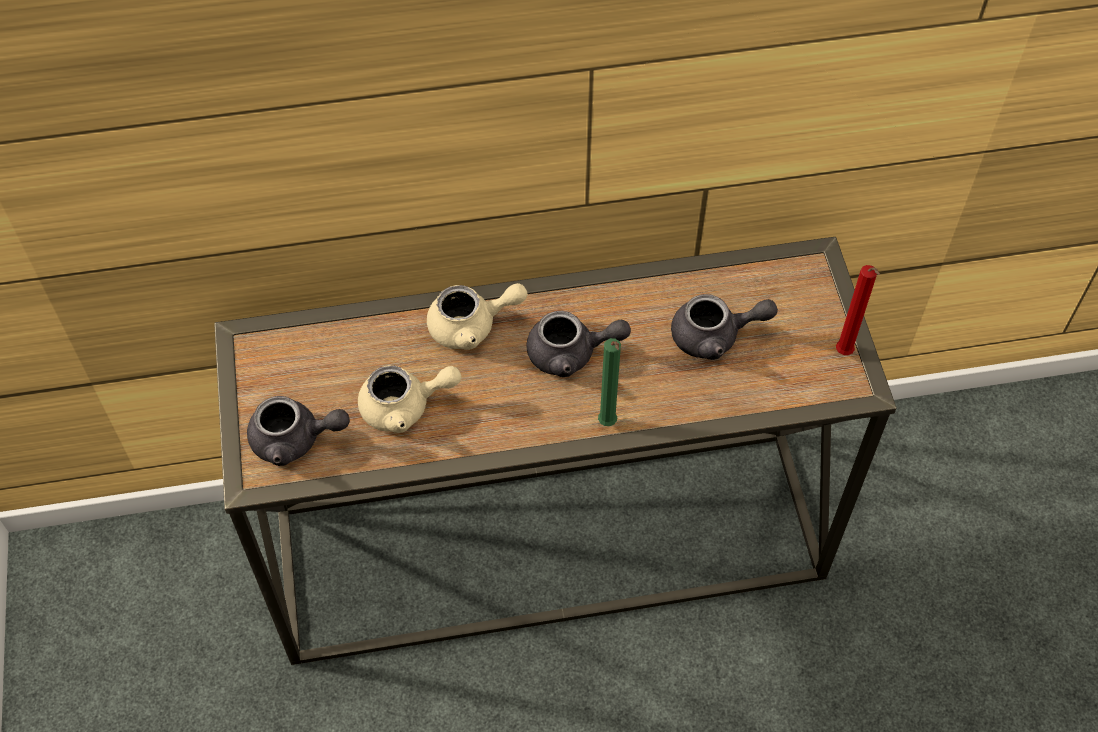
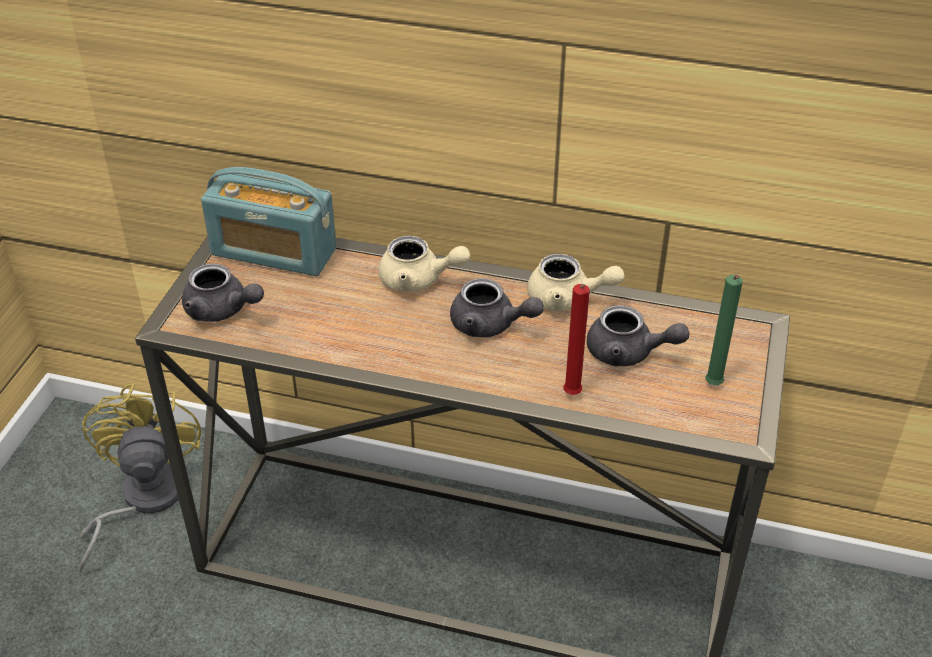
camera: 25 degrees right, 15 degrees down
beige teapot [358,365,461,433] -> beige teapot moved to [527,254,625,311]
green candle [598,338,621,426] -> green candle moved to [705,275,743,385]
red candle [836,265,880,355] -> red candle moved to [563,284,590,395]
none -> yellow fan [79,383,201,573]
none -> radio [201,167,336,276]

